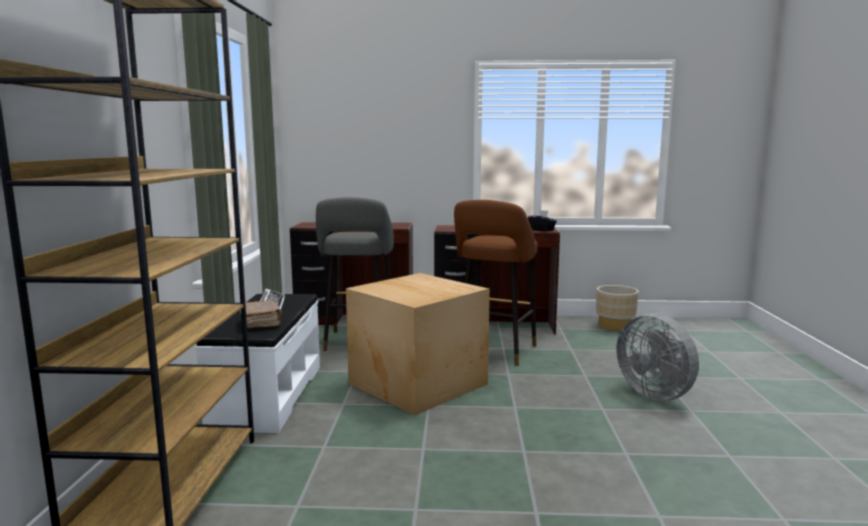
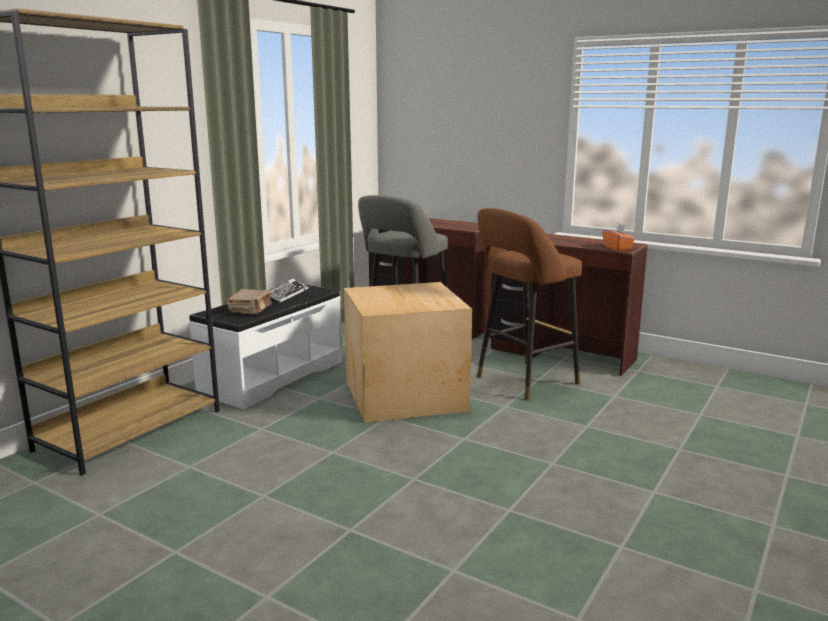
camera: 30 degrees right, 5 degrees up
black tissue box [528,210,557,232] -> orange tissue box [602,224,635,251]
beige planter [596,285,639,331] -> none
grey fan [616,313,699,401] -> none

